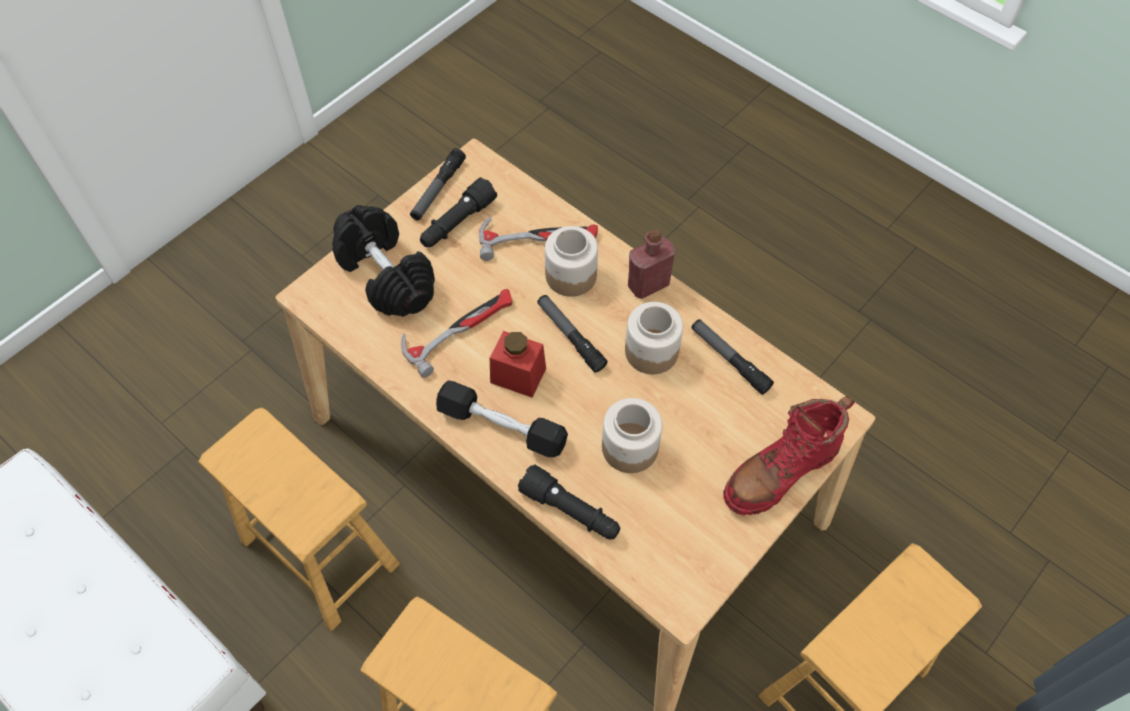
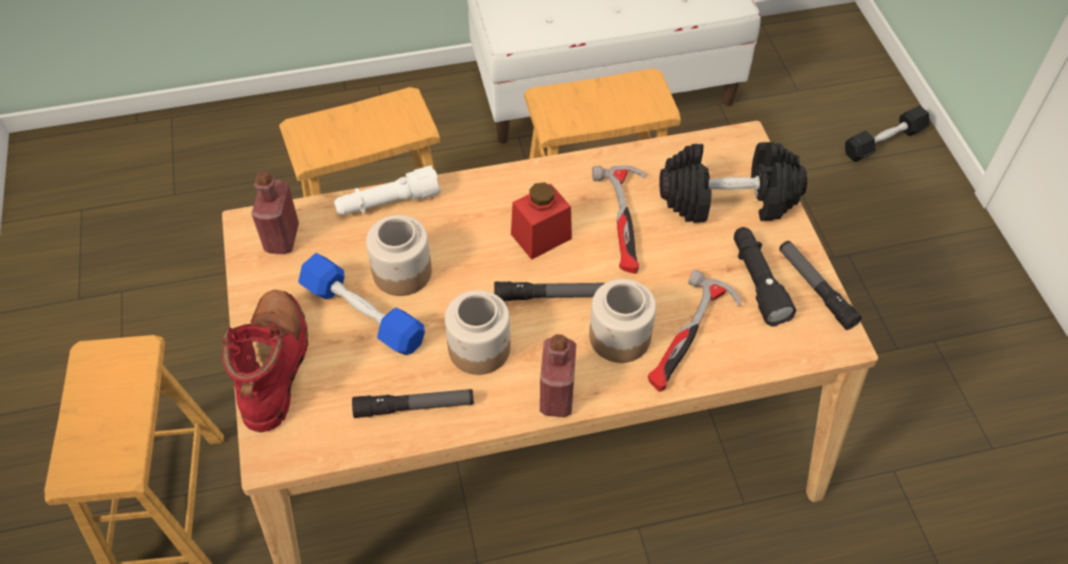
camera: 125 degrees right, 5 degrees down
black dumbbell [436,380,568,457] -> black dumbbell moved to [845,105,930,162]
black flashlight [518,464,620,539] -> white flashlight [334,165,441,215]
none -> red bottle [251,171,299,254]
none -> blue dumbbell [298,253,425,355]

